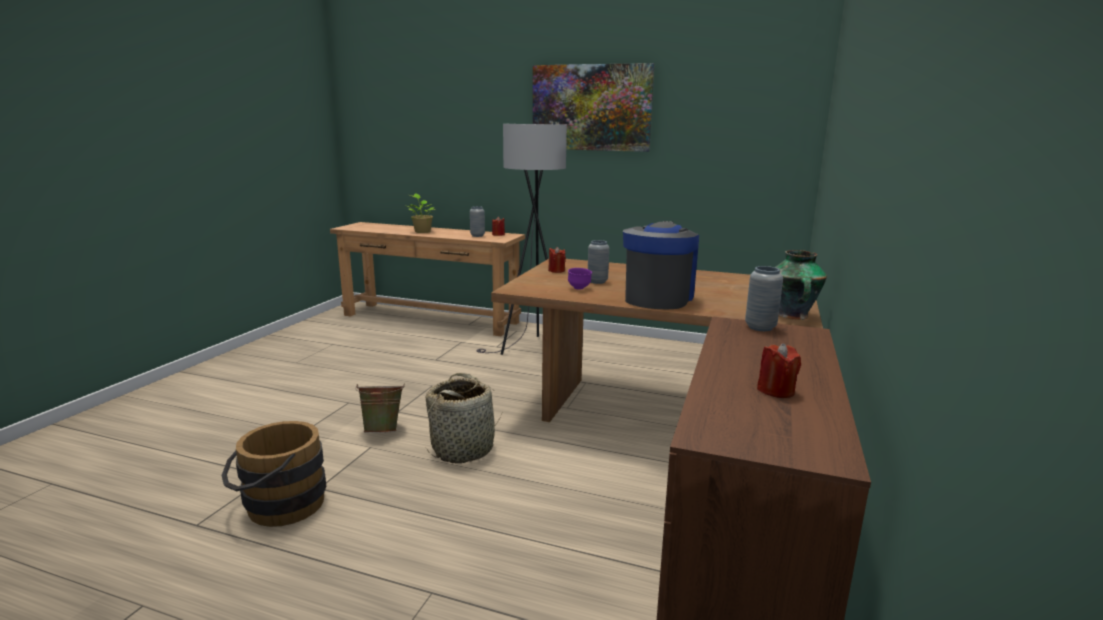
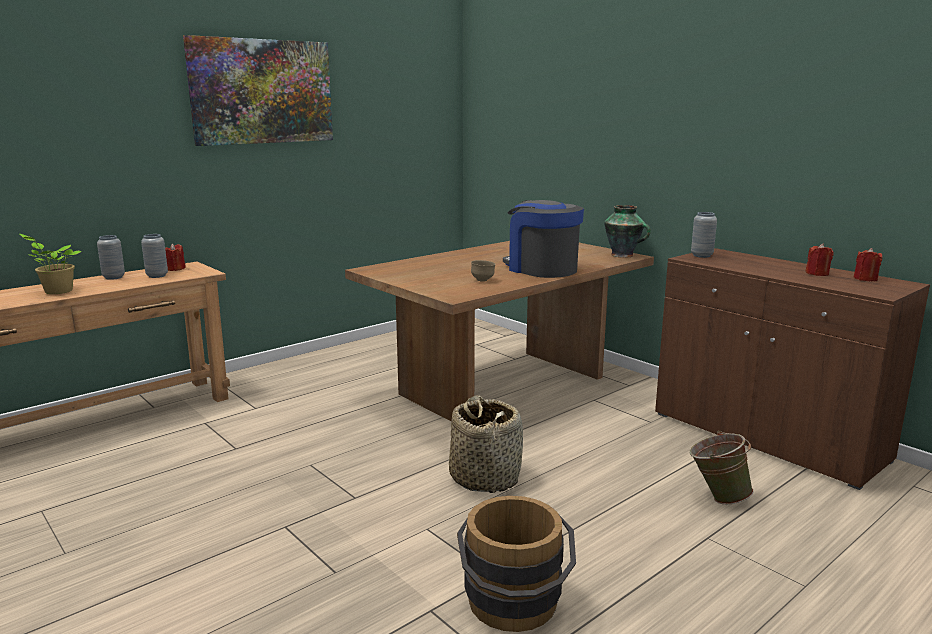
camera: 60 degrees left, 0 degrees up
green bucket [355,383,405,433] -> green bucket moved to [690,431,754,504]
grey floor lamp [477,124,567,355] -> none
red candle [548,247,566,273] -> red candle moved to [854,248,883,281]
purple bowl [568,268,592,290] -> brown bowl [471,260,496,282]
grey vase [588,240,609,284] -> grey vase moved to [97,235,125,280]

